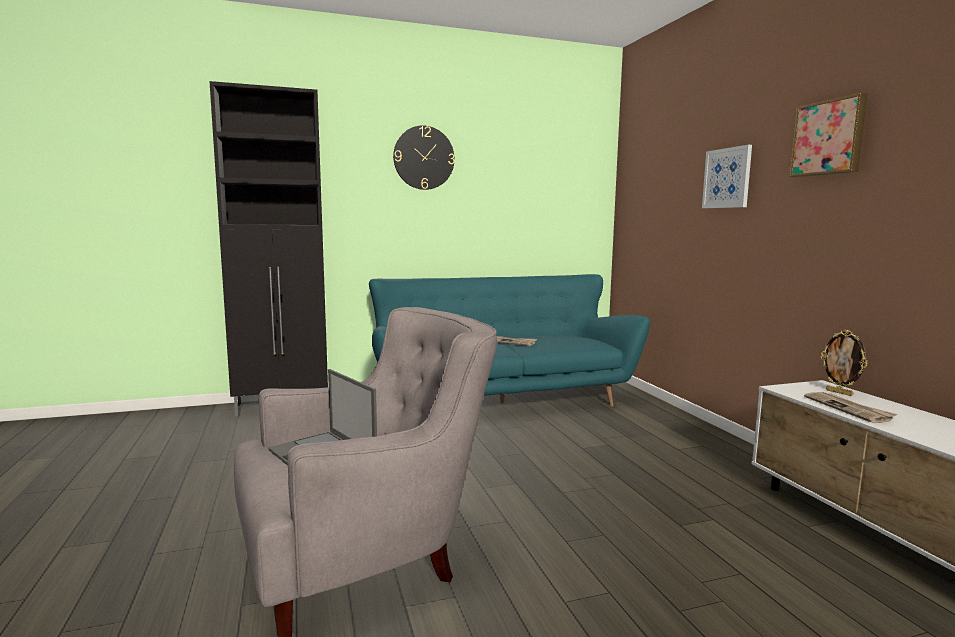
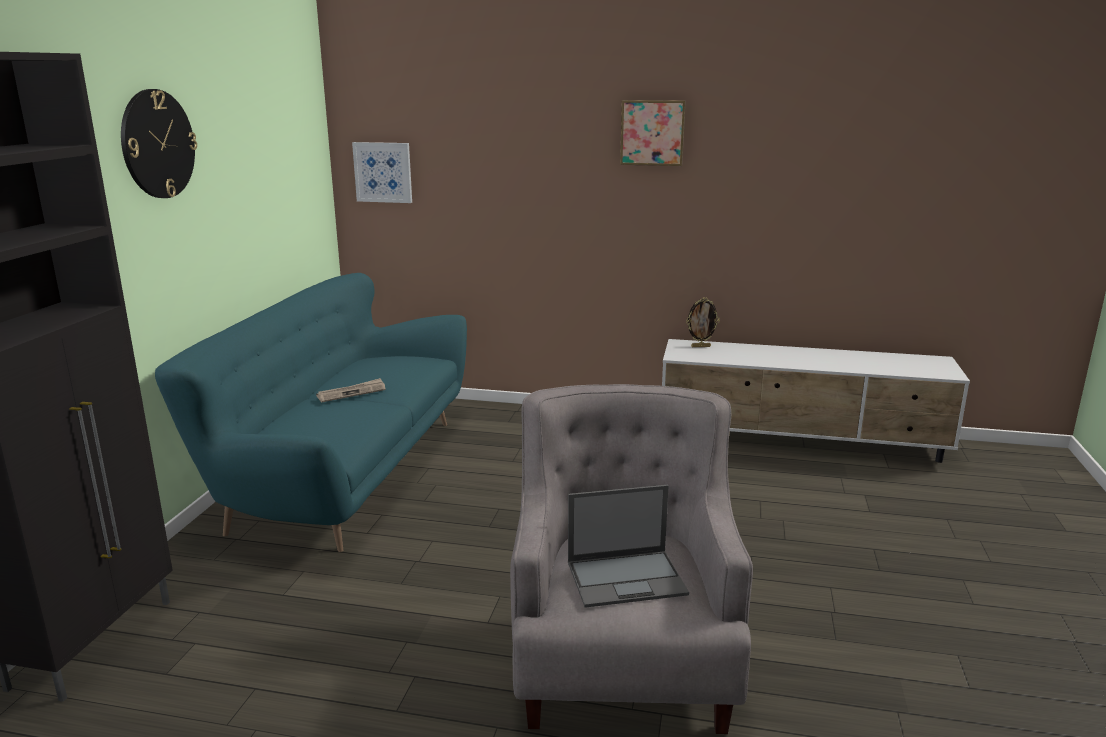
camera: 60 degrees left, 10 degrees up
picture [702,145,752,208] -> picture moved to [352,142,412,203]
newspaper [804,392,898,423] -> none

